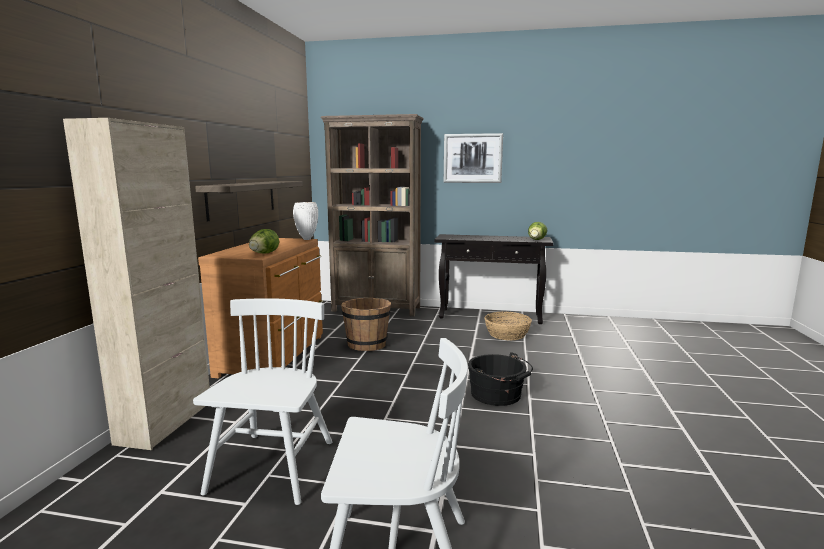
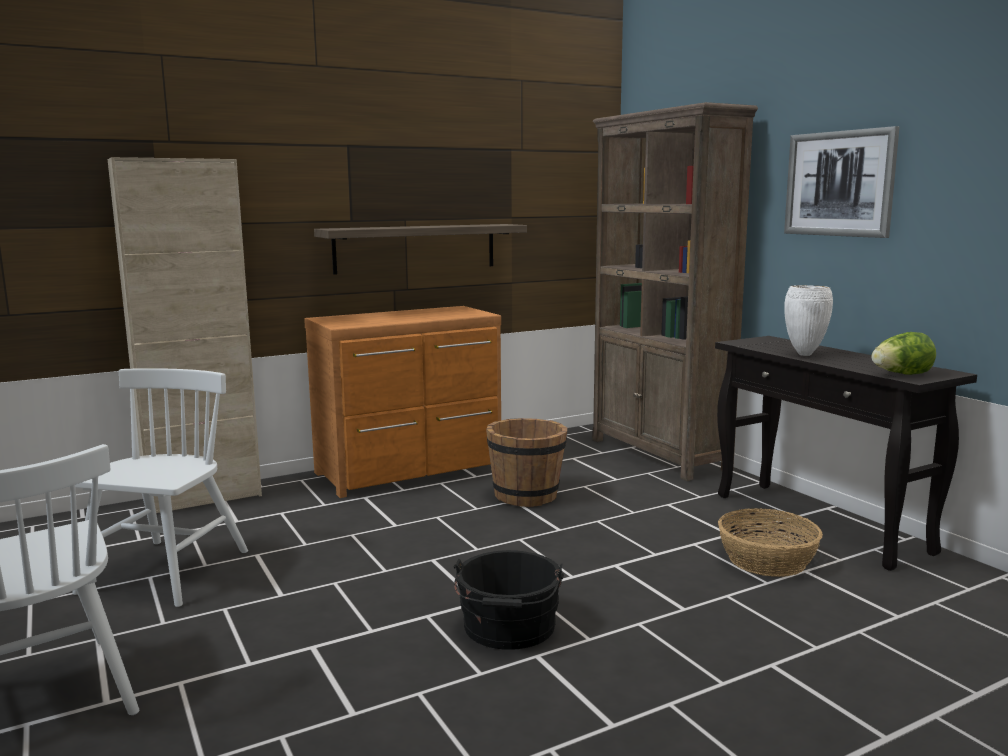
camera: 50 degrees right, 0 degrees up
white chair [193,298,332,505] -> white chair turned 45 degrees counterclockwise [69,368,248,607]
lettuce [249,229,279,253] -> none
white vase [293,202,318,240] -> white vase moved to [784,285,833,356]

